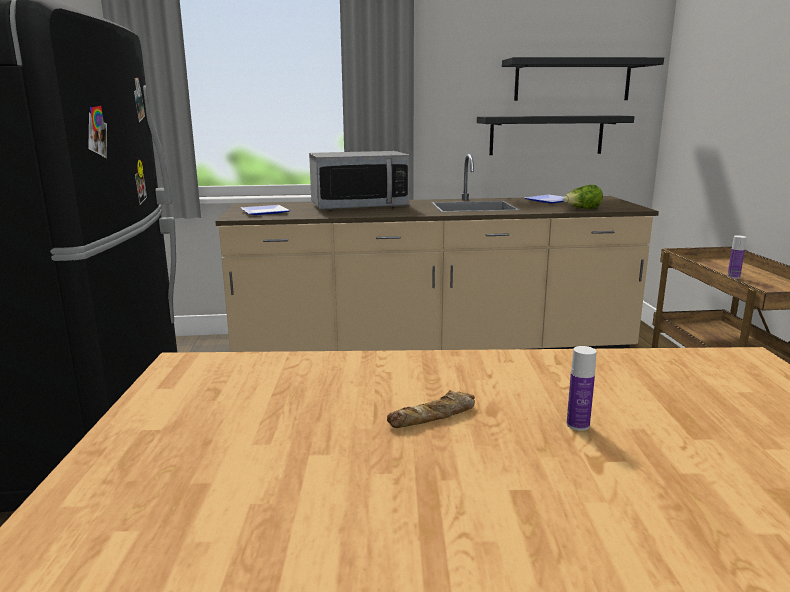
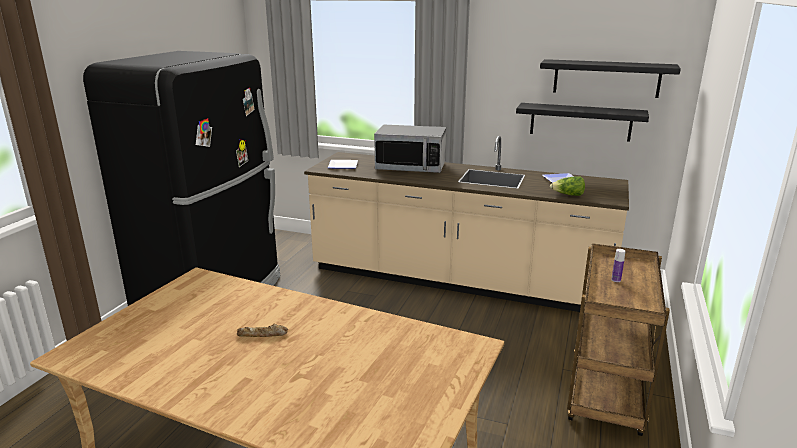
camera: 25 degrees right, 5 degrees up
bottle [567,346,597,431] -> none

